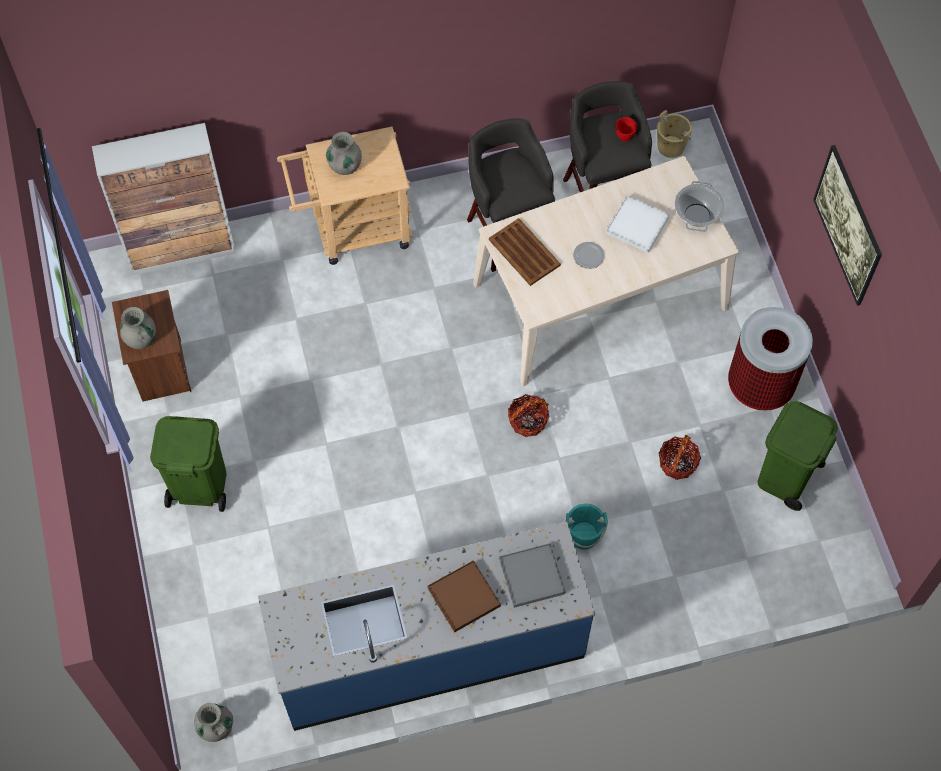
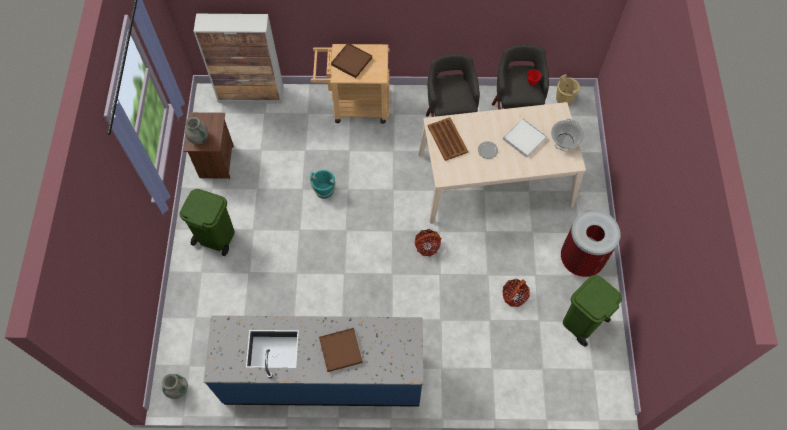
camera: 15 degrees right, 0 degrees up
grey vase [326,132,362,175] -> brown tray [331,43,372,78]
grey tray [499,543,565,608] -> none
turquoise bucket [564,504,608,549] -> turquoise bucket moved to [310,170,336,199]
picture [813,145,882,306] -> none

